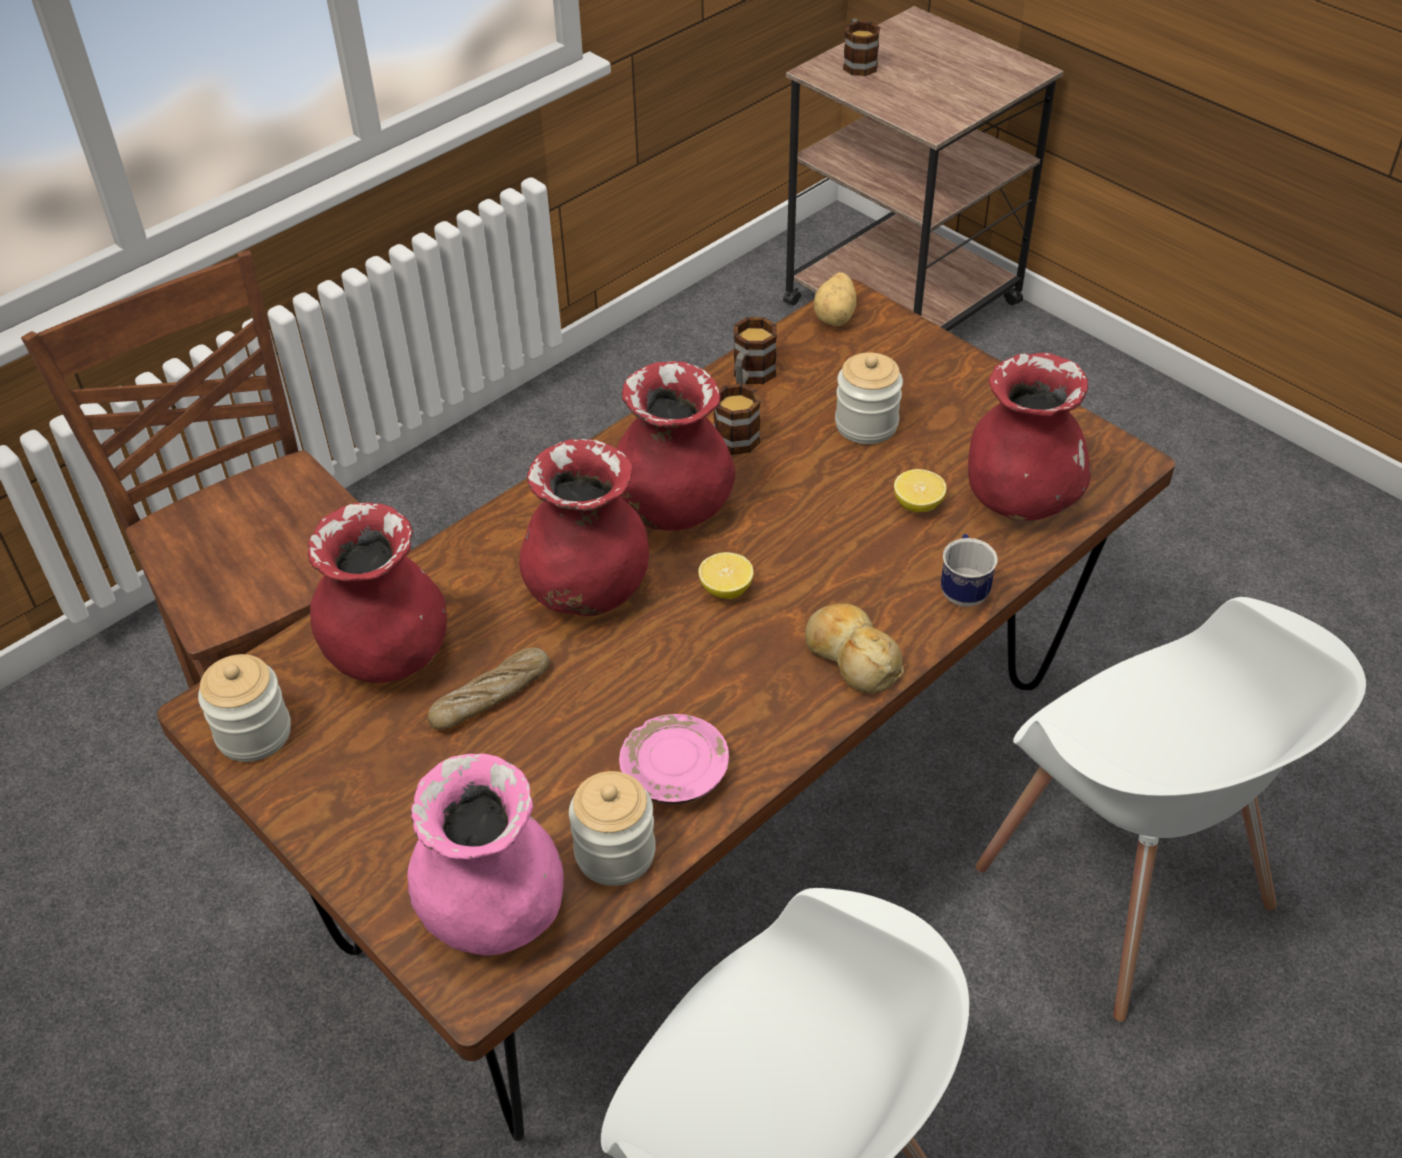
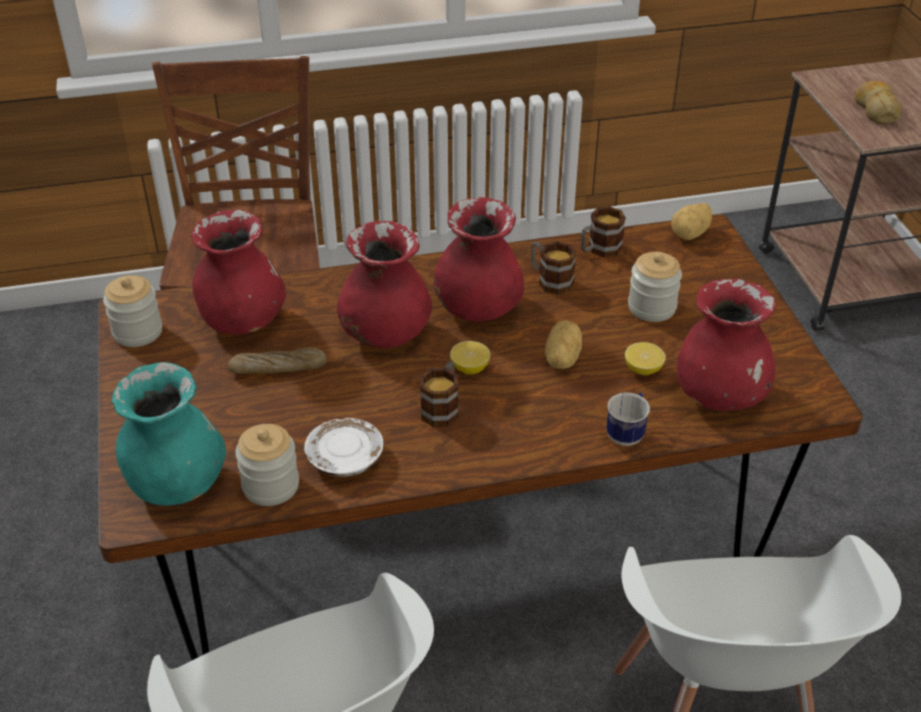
camera: 30 degrees right, 5 degrees down
pink vase [408,753,564,955] -> turquoise vase [111,362,226,506]
pink plate [619,714,729,804] -> white plate [304,418,383,477]
bread [805,604,904,694] -> bread moved to [855,81,902,124]
mug [843,19,880,76] -> mug moved to [420,361,458,427]
none -> potato [545,320,582,369]

